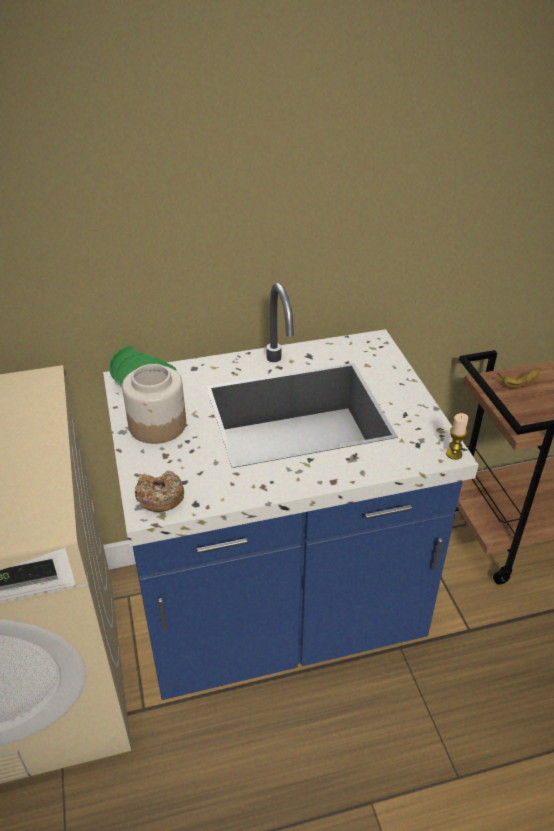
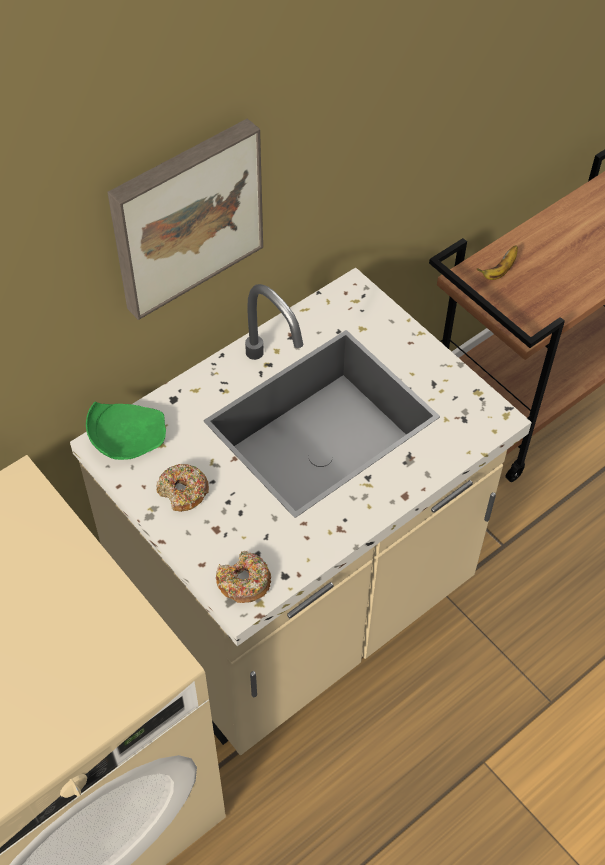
camera: 25 degrees left, 15 degrees up
blue counter [103,283,479,700] -> beige counter [70,267,532,755]
jar [122,364,186,444] -> donut [156,464,209,512]
candle [446,413,469,460] -> none
none -> picture [107,118,263,320]

